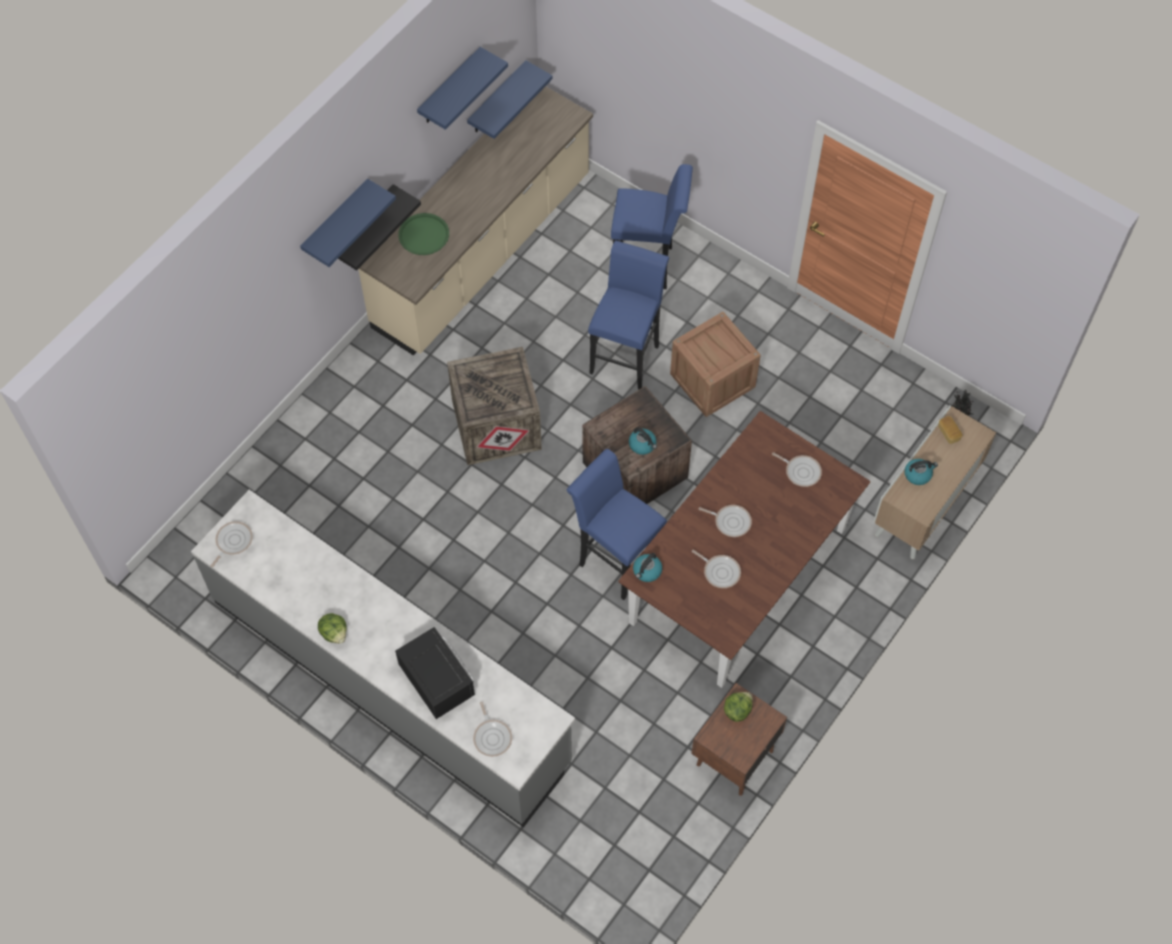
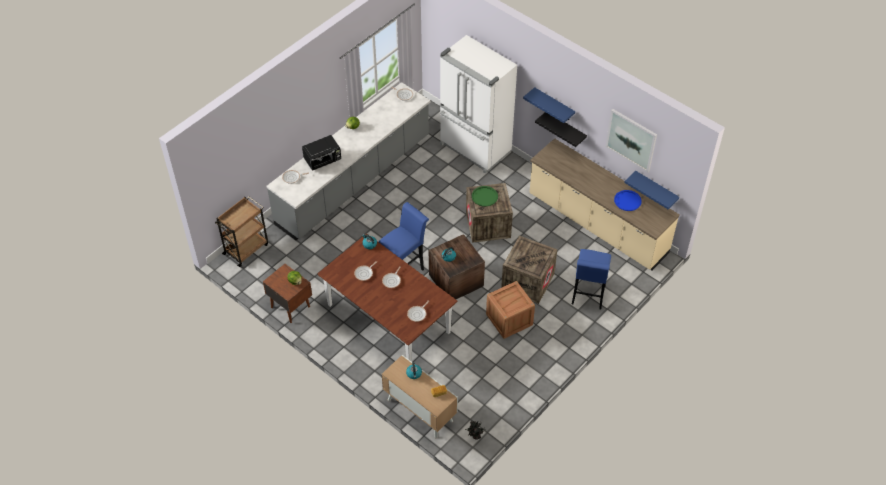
camera: 95 degrees right, 10 degrees down
green tray [398,213,449,255] -> green tray moved to [472,186,498,207]
blue shelf [417,47,508,130] -> picture [605,109,657,172]
blue stool [588,241,669,389] -> crate [501,236,557,304]
none -> brown cart [215,197,268,267]
none -> white fridge [440,35,517,174]
none -> blue tray [614,190,642,211]

